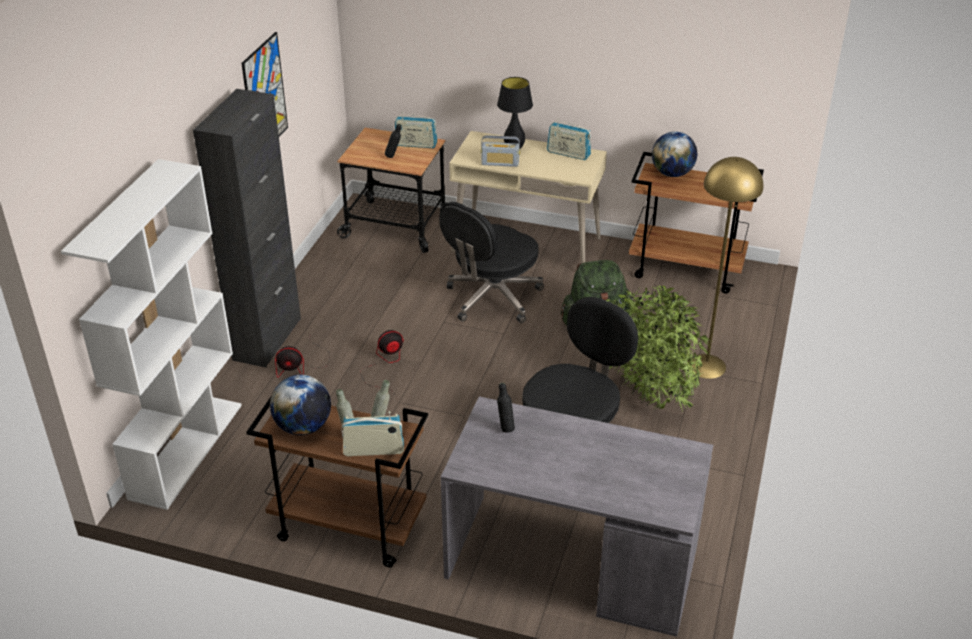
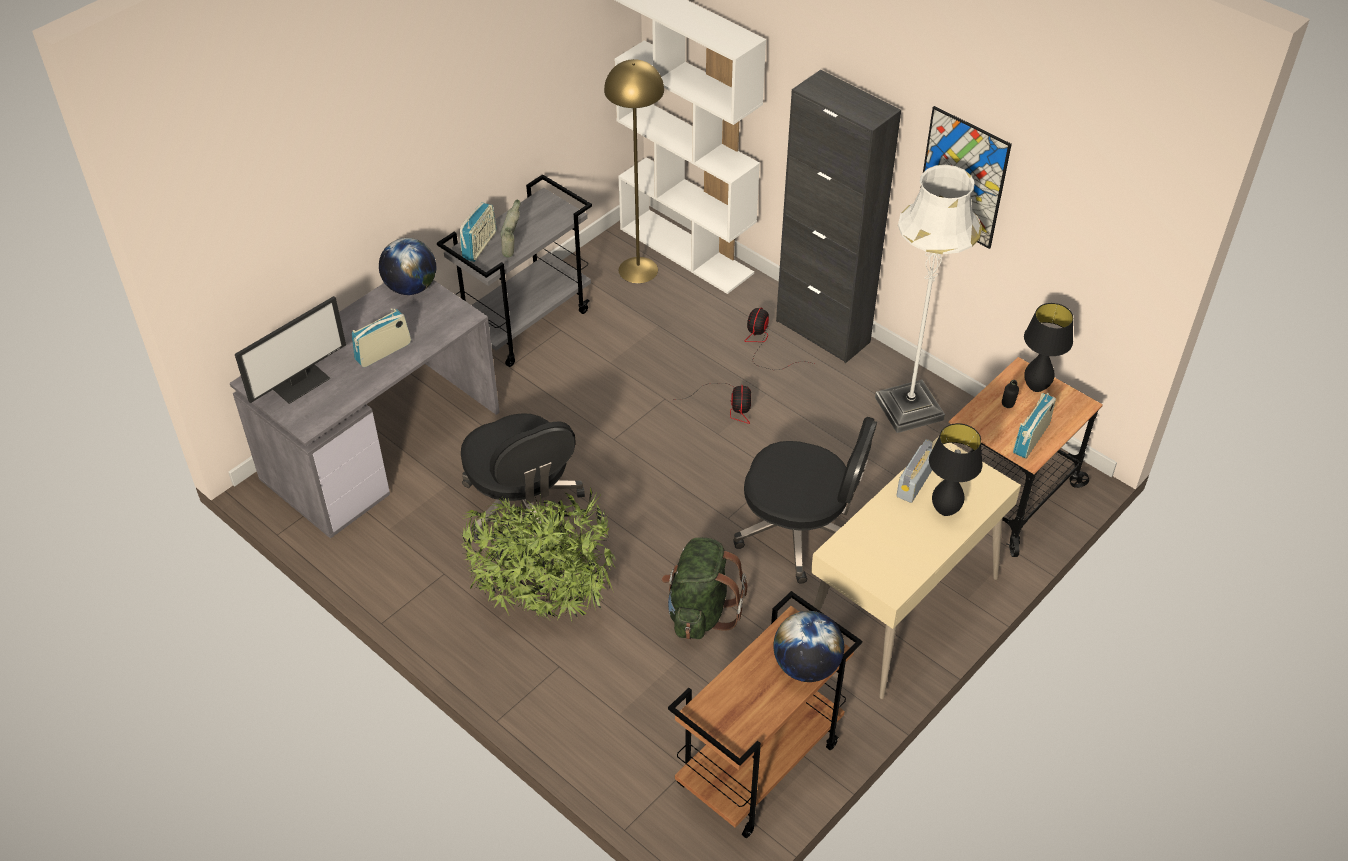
camera: 115 degrees right, 10 degrees up
brown cart [246,395,428,568] -> grey cart [437,174,592,367]
globe [270,375,331,435] -> globe moved to [379,238,436,295]
black office chair [439,202,544,323] -> black office chair turned 135 degrees clockwise [733,417,877,584]
black bottle [497,383,515,433] -> none
radio [547,121,591,160] -> radio moved to [352,308,411,367]
yellow floor lamp [692,157,763,379] -> yellow floor lamp moved to [604,59,664,283]
none -> monitor [235,296,346,404]
none -> white floor lamp [875,165,982,433]
none -> black table lamp [1024,303,1073,392]

